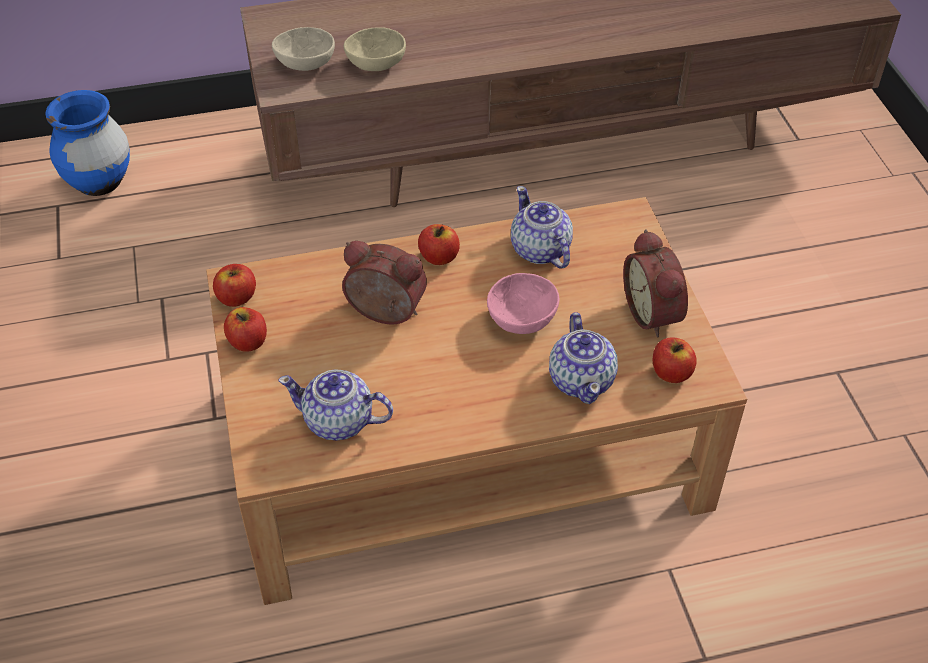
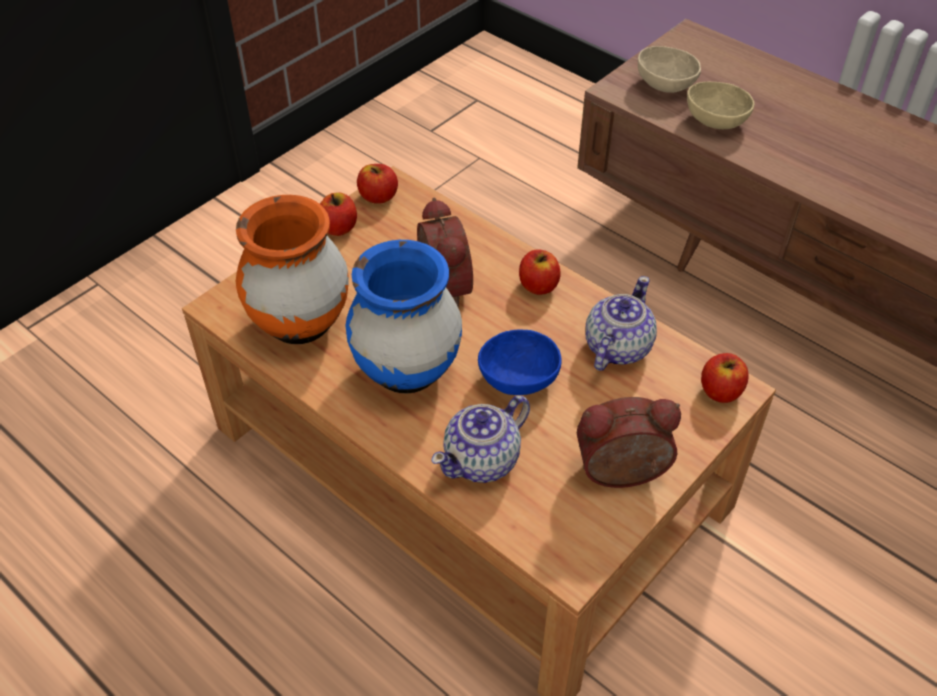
camera: 55 degrees right, 0 degrees up
blue vase [45,90,130,196] -> blue vase moved to [346,240,462,393]
teapot [278,369,393,440] -> orange vase [235,195,349,344]
pink bowl [487,273,559,334] -> blue bowl [478,329,562,395]
alarm clock [623,229,688,337] -> alarm clock turned 45 degrees clockwise [577,397,681,488]
apple [653,338,697,383] -> apple moved to [701,353,748,403]

